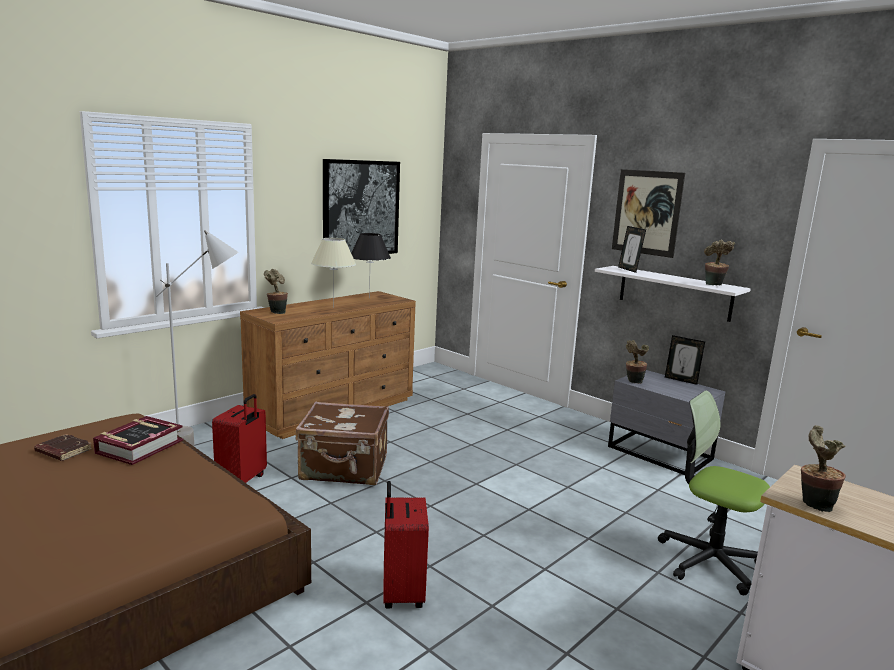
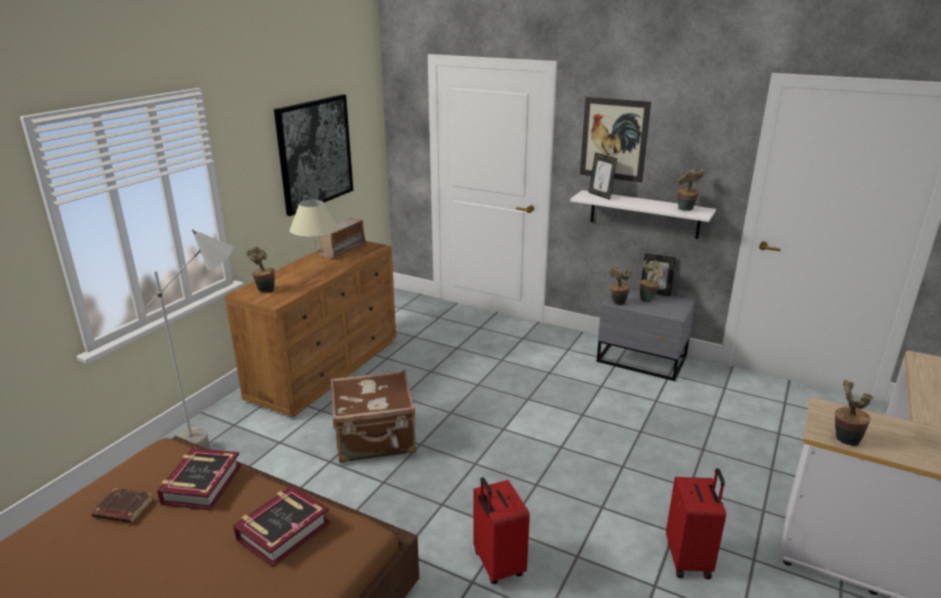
camera: 15 degrees left, 10 degrees up
red suitcase [212,394,267,483] -> red suitcase moved to [666,468,726,579]
black table lamp [351,233,391,299] -> radio [319,218,367,259]
office chair [658,390,770,595] -> none
none -> book [233,485,331,567]
none -> potted plant [640,260,663,302]

